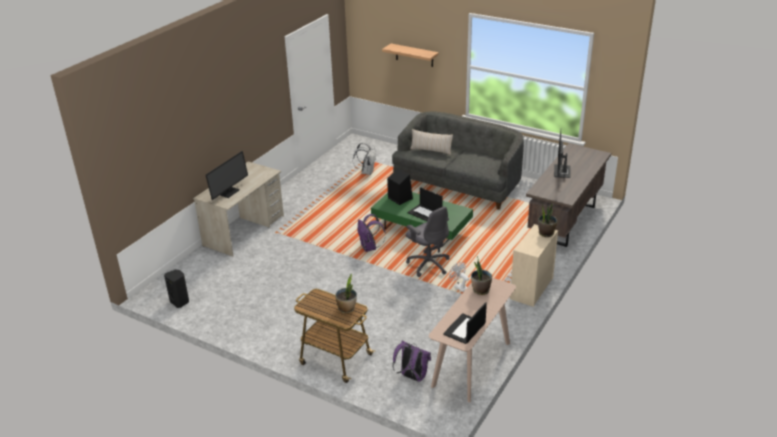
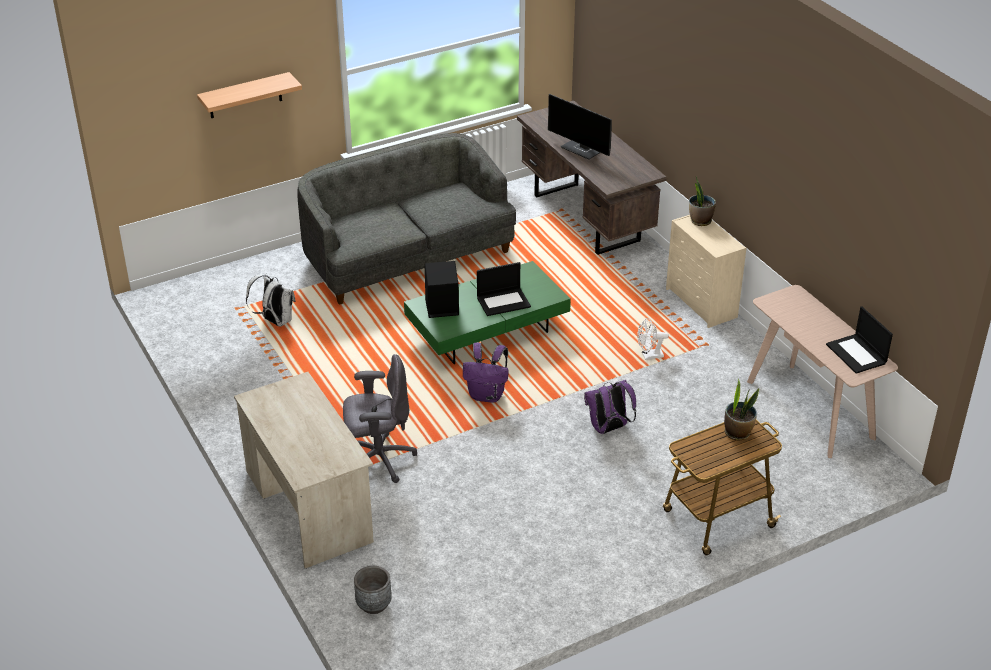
camera: 60 degrees left, 5 degrees up
black speaker [164,269,189,308] -> none
monitor [206,151,248,200] -> none
purple backpack [393,341,431,382] -> purple backpack moved to [584,380,636,434]
grey office chair [406,206,449,277] -> grey office chair moved to [343,354,417,483]
beige pillow [410,129,453,155] -> none
potted plant [471,256,492,295] -> none
none -> grey planter [354,566,392,614]

